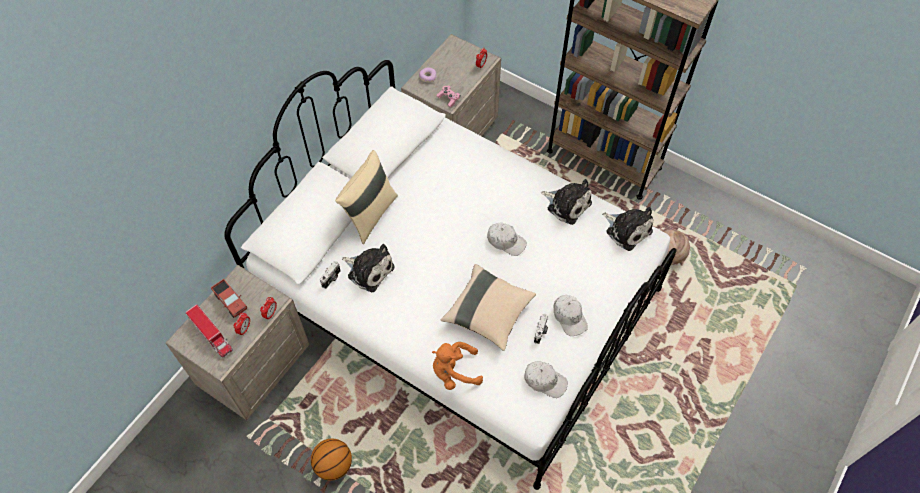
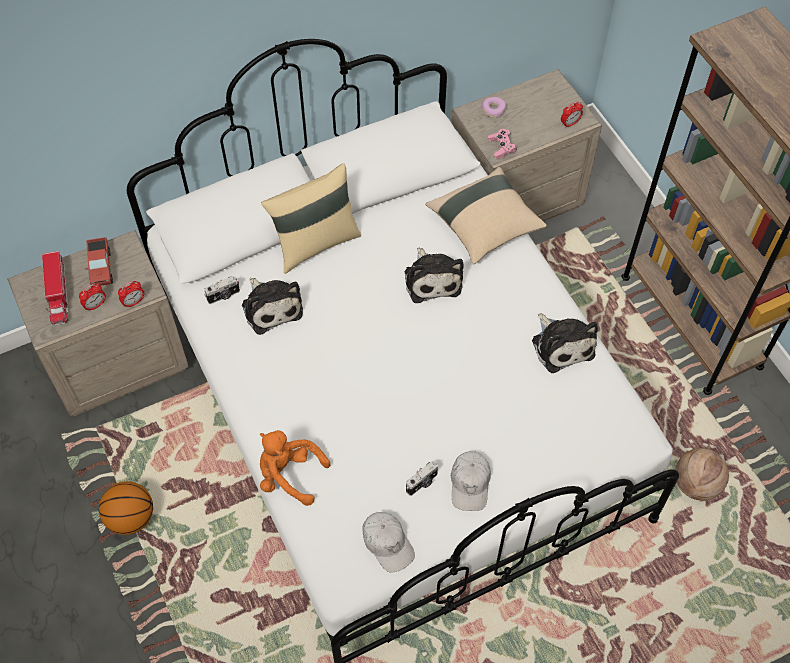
camera: 30 degrees right, 0 degrees up
beige pillow [440,264,536,351] -> beige pillow moved to [425,167,547,264]
white cap [487,222,527,256] -> none
plush toy [602,207,653,251] -> plush toy moved to [404,247,464,303]

